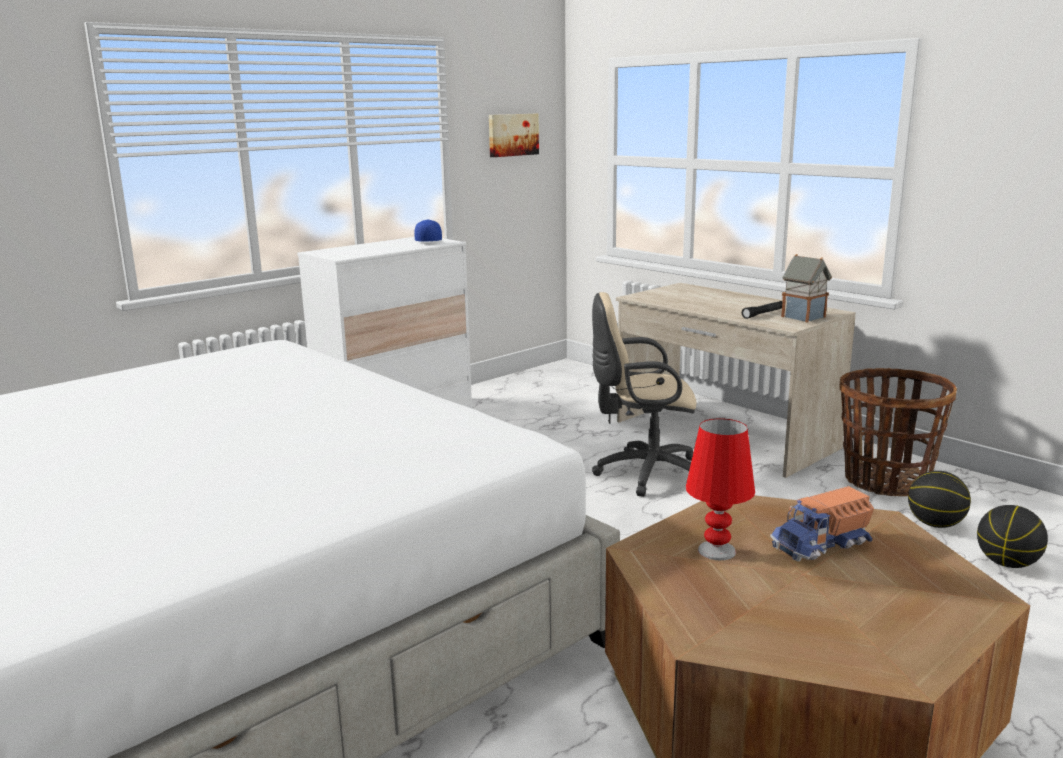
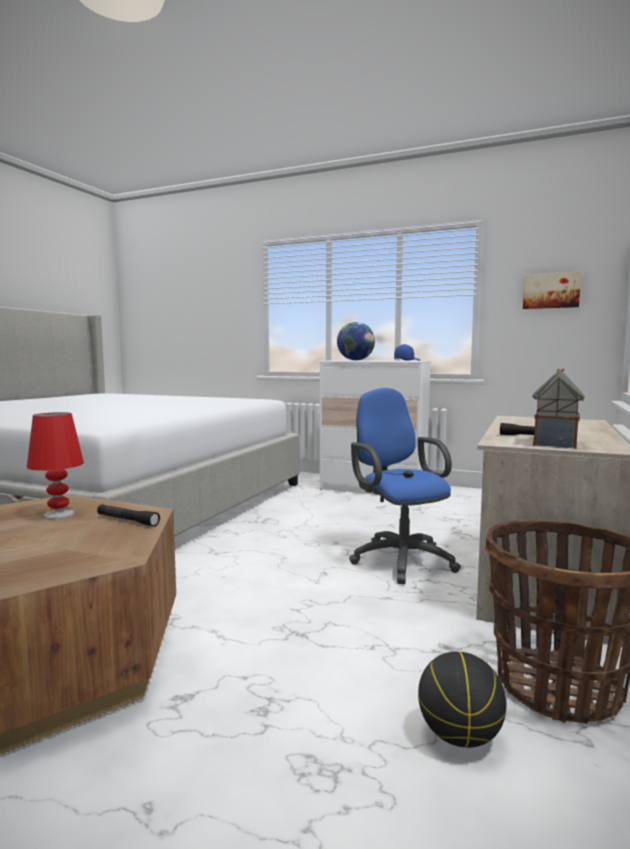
camera: 65 degrees right, 10 degrees down
beige office chair [592,292,696,497] -> blue office chair [349,388,461,584]
toy truck [770,486,874,562] -> none
basketball [977,505,1048,568] -> none
none -> black flashlight [97,504,160,527]
none -> globe [337,322,375,360]

